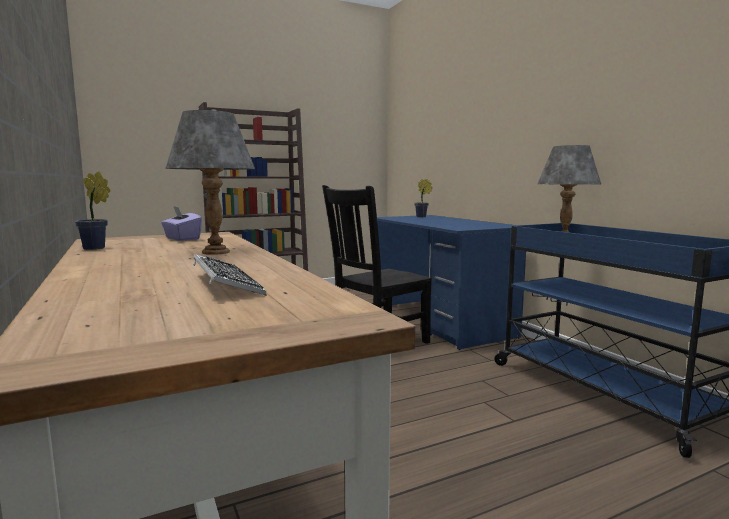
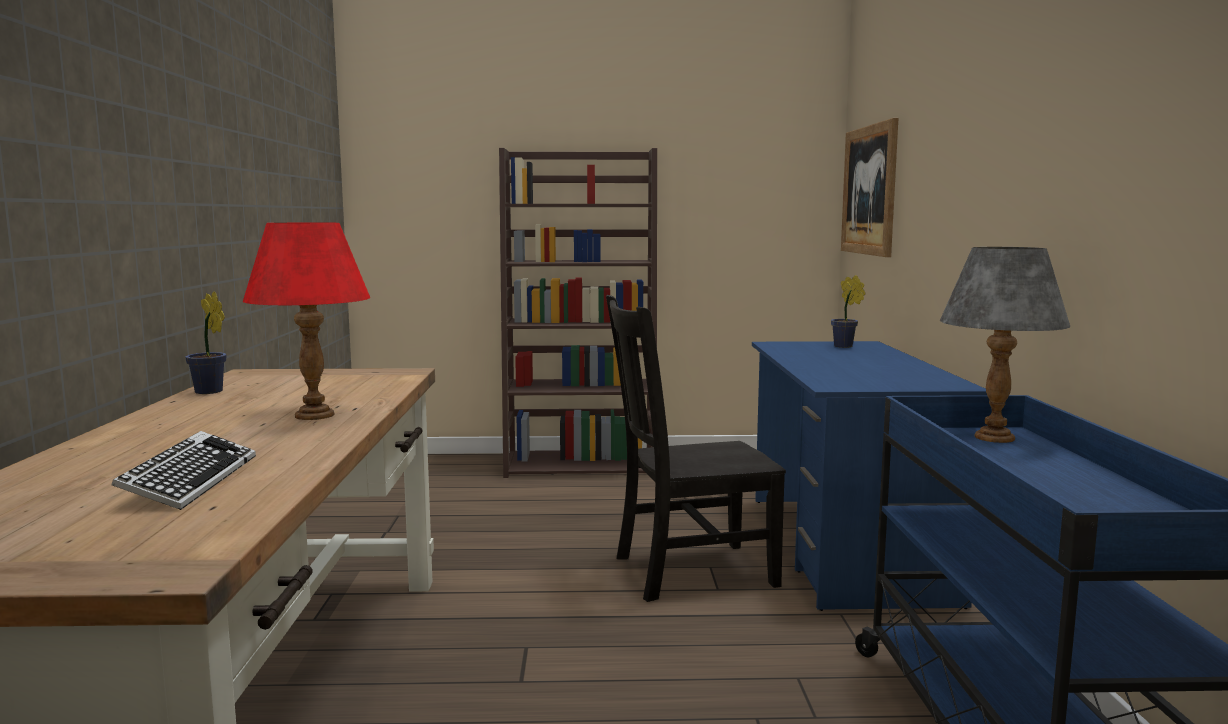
camera: 25 degrees right, 0 degrees up
purple tissue box [161,206,202,241] -> none
grey table lamp [165,110,255,255] -> red table lamp [243,223,370,420]
none -> picture [841,118,898,257]

